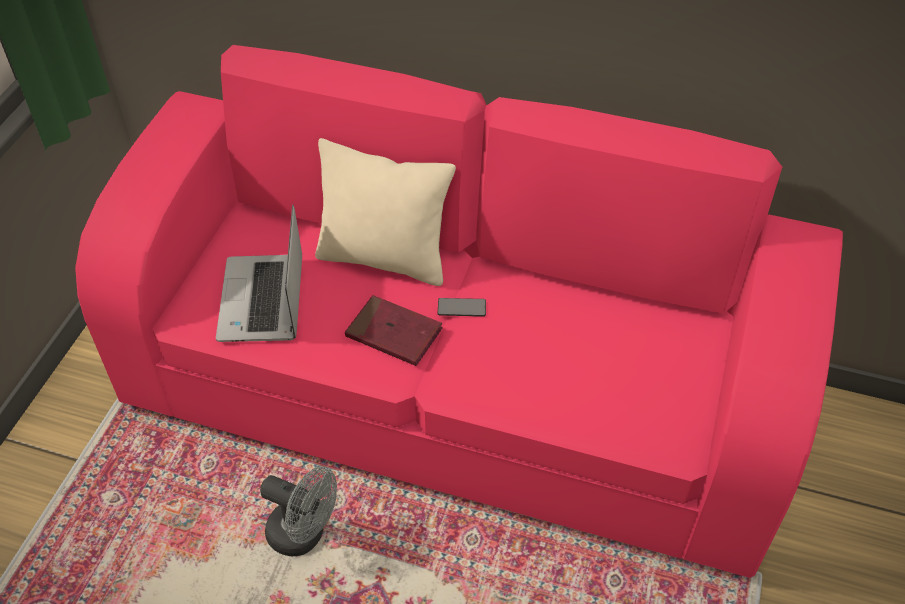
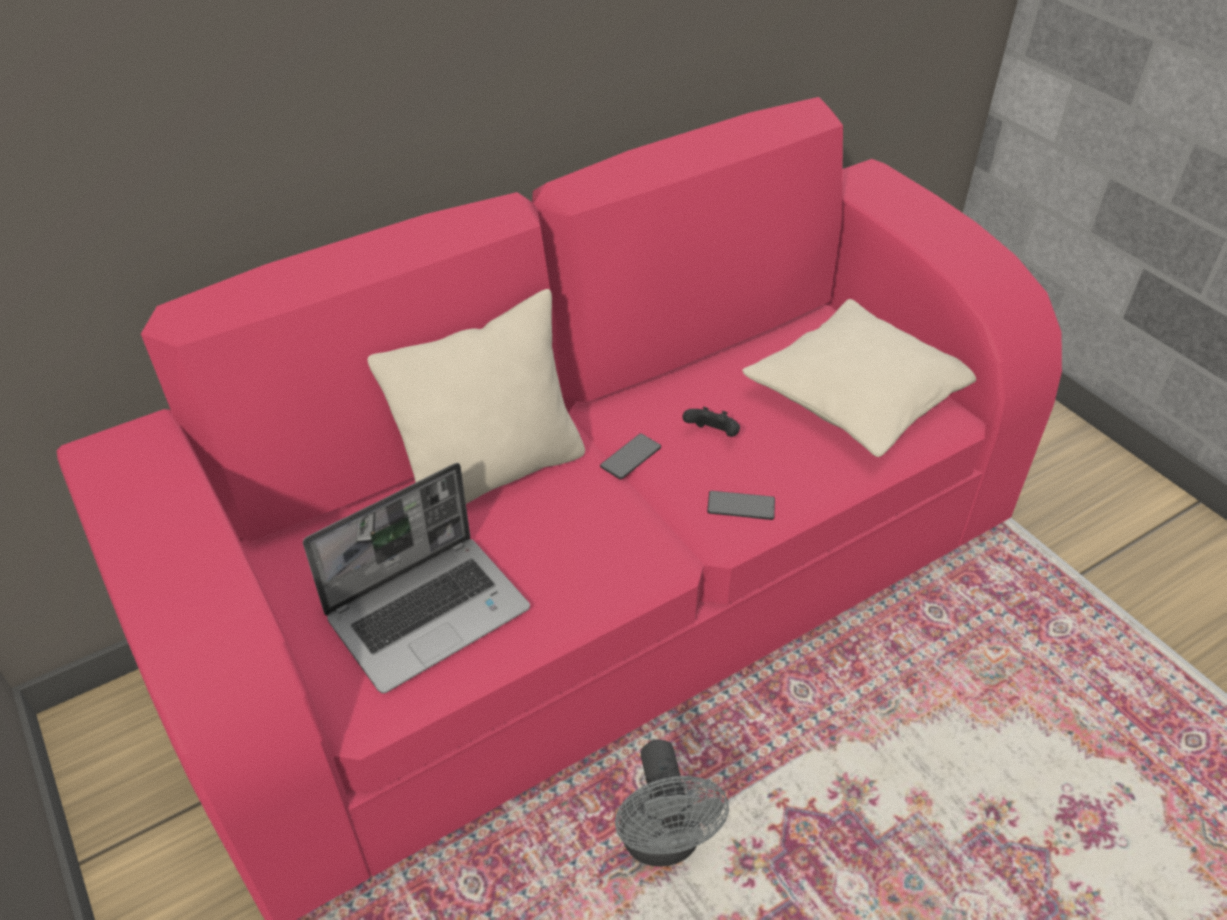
camera: 50 degrees left, 5 degrees down
laptop [216,205,302,342] -> laptop turned 75 degrees counterclockwise [303,463,530,693]
grey fan [260,467,337,556] -> grey fan turned 105 degrees clockwise [615,740,729,867]
red book [345,295,443,366] -> none
none -> black game controller [682,407,740,437]
none -> phone [707,491,775,520]
none -> beige pillow [742,299,976,457]

